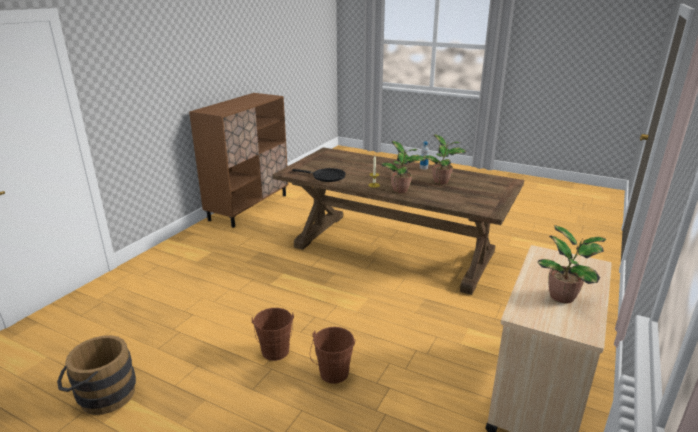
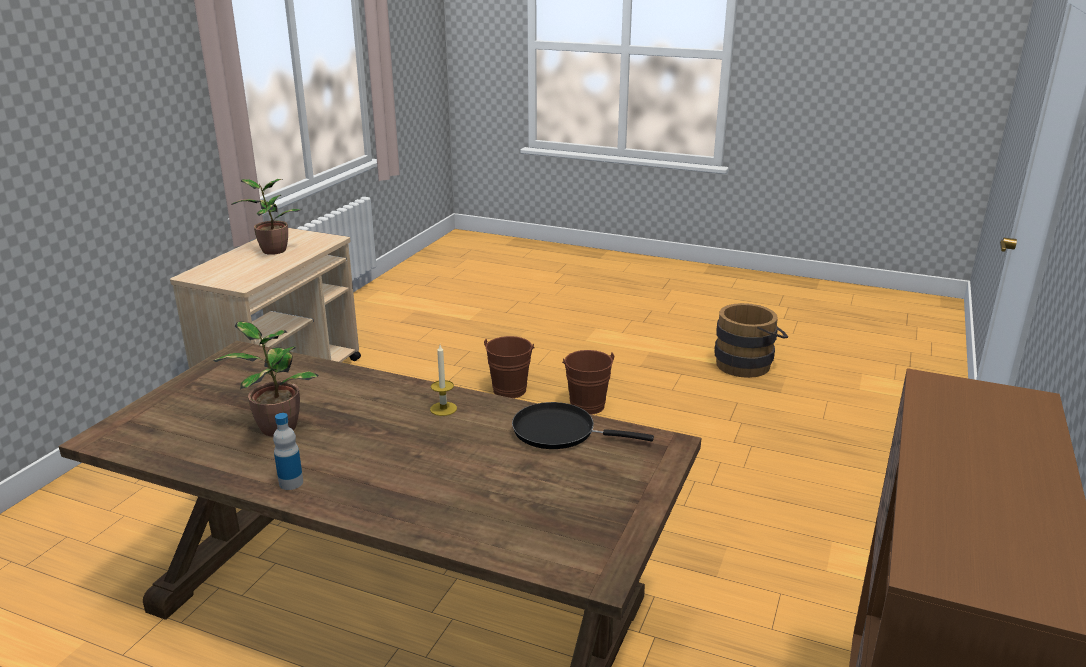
camera: 175 degrees right, 0 degrees up
potted plant [381,141,426,193] -> none

